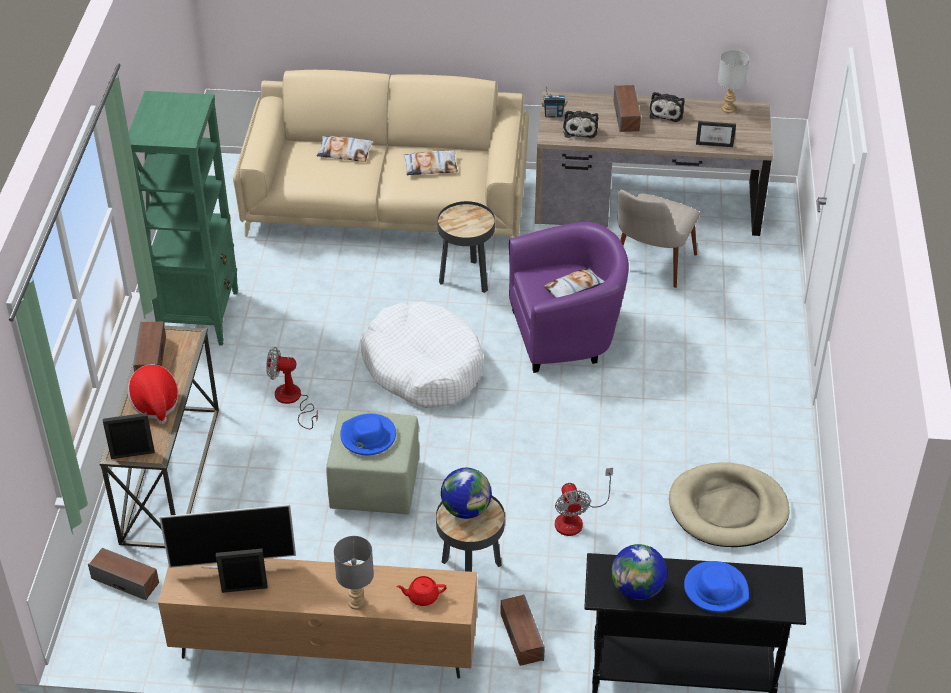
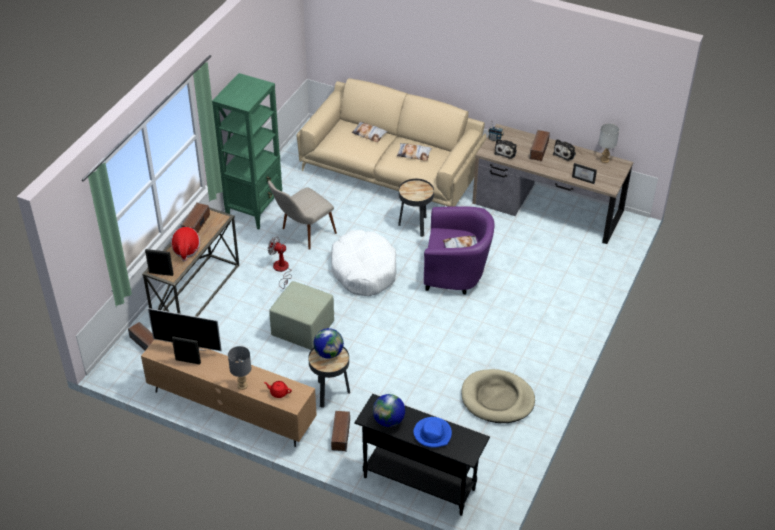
camera: 20 degrees right, 0 degrees up
blue hat [340,414,396,455] -> none
fan [555,468,613,536] -> none
beige chair [617,190,700,288] -> beige chair moved to [268,181,337,250]

